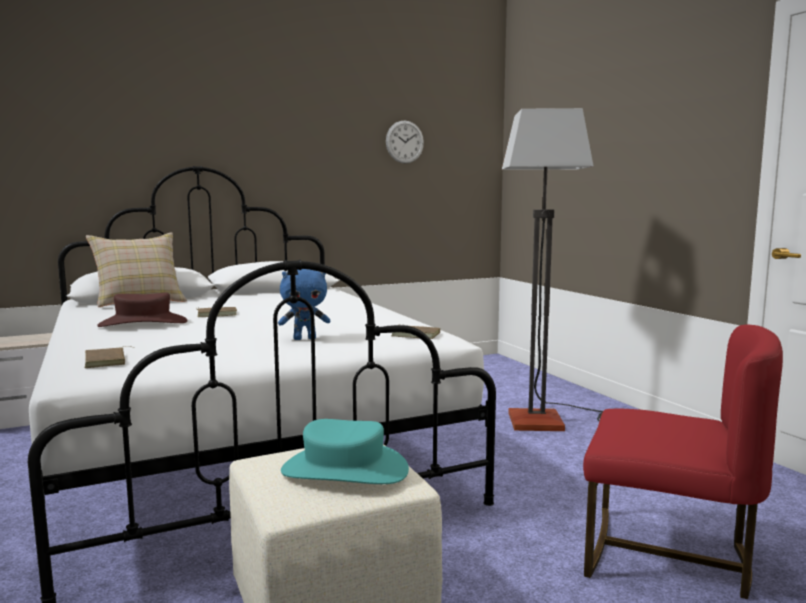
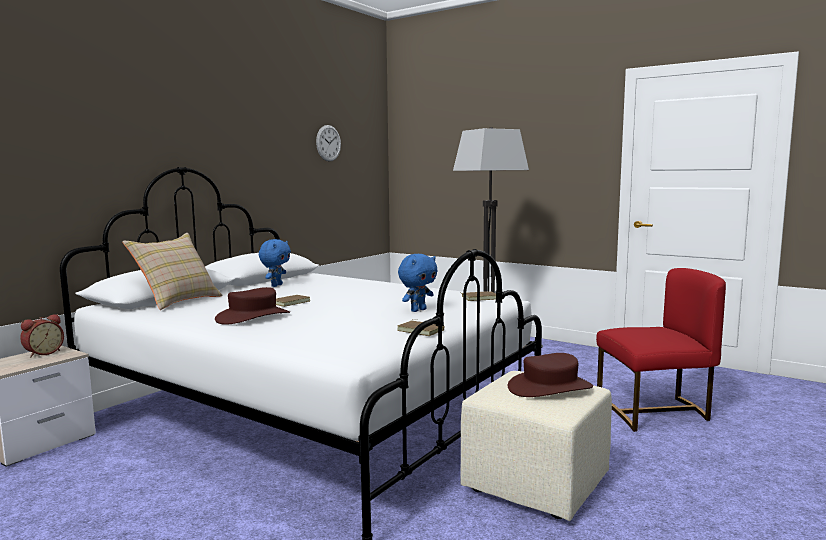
camera: 30 degrees left, 0 degrees up
brown book [85,346,135,368] -> brown book moved to [397,319,445,336]
turquoise hat [281,419,409,484] -> brown hat [508,353,593,397]
none -> alarm clock [20,314,64,357]
none -> blue plush toy [259,239,291,287]

